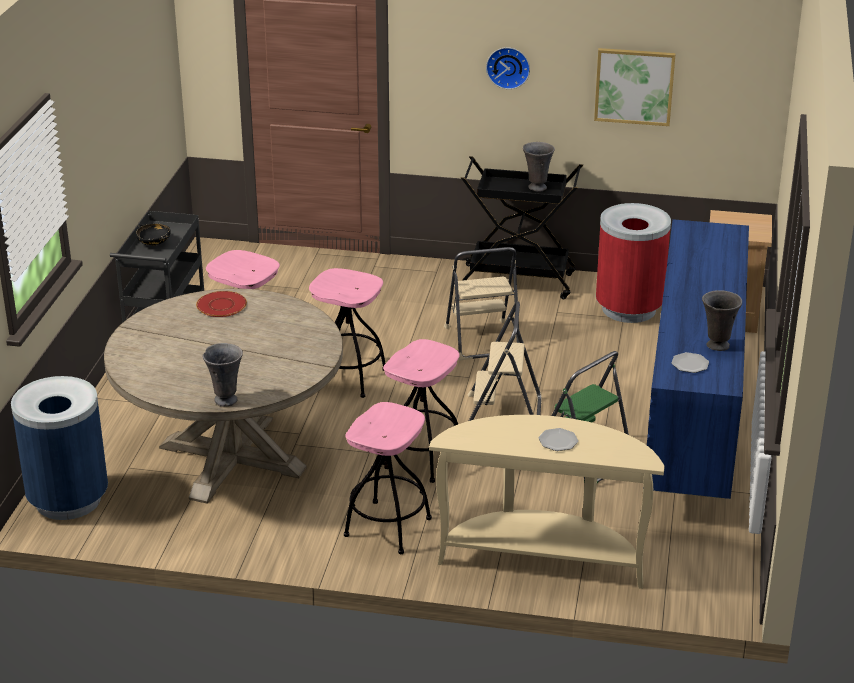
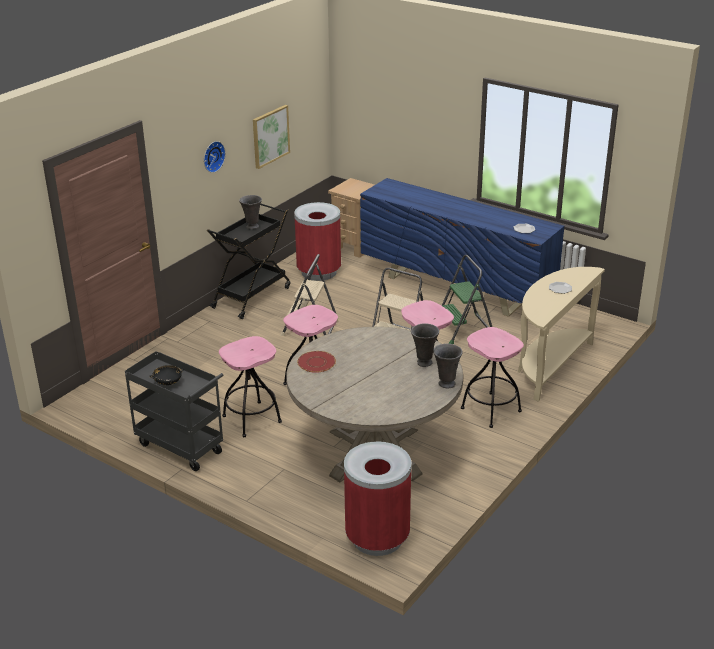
camera: 65 degrees left, 0 degrees up
blue trash can [11,376,108,520] -> red trash can [344,442,412,556]
grey vase [702,290,742,351] -> grey vase moved to [411,323,439,367]

